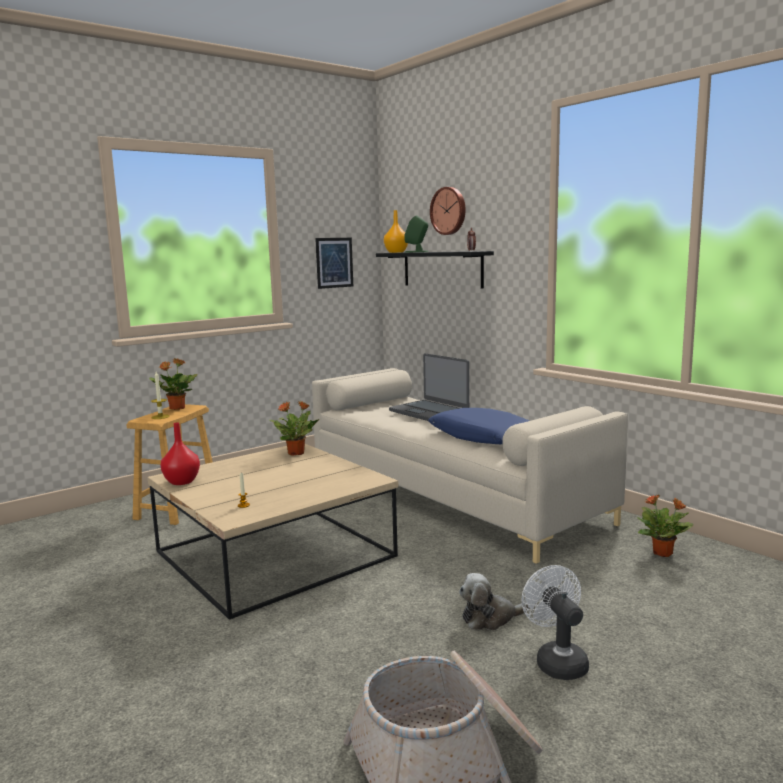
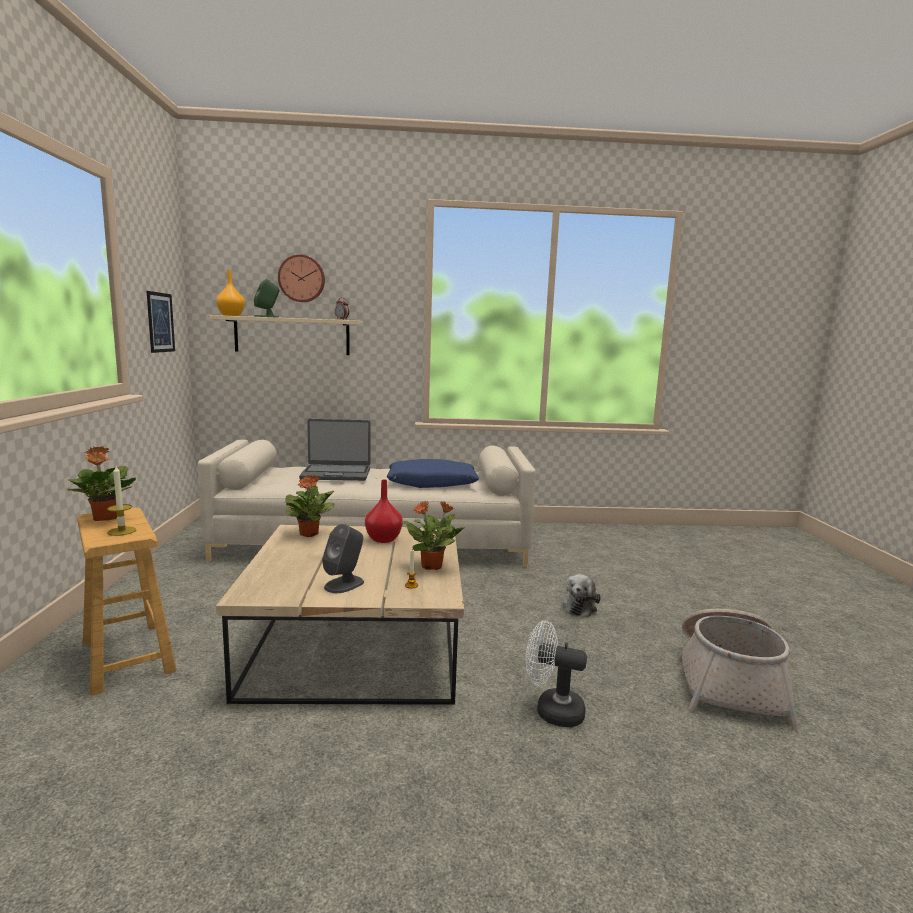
camera: 55 degrees left, 0 degrees up
red vase [161,422,200,485] -> red vase moved to [365,479,403,543]
black shelf [376,251,494,289] -> beige shelf [210,315,362,355]
white fan [521,565,589,680] -> white fan moved to [526,621,587,727]
potted plant [637,494,693,557] -> potted plant moved to [402,501,465,570]
none -> grey speaker [322,524,364,593]

